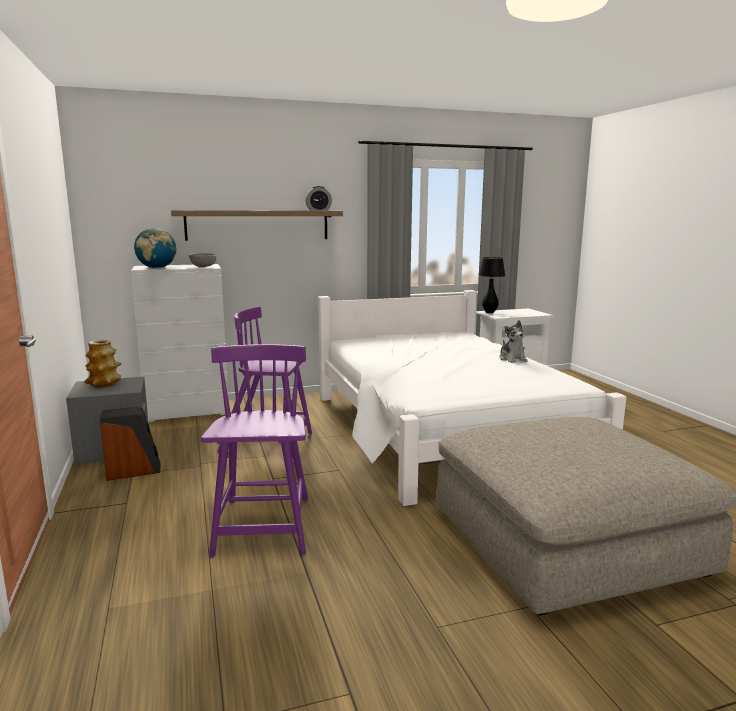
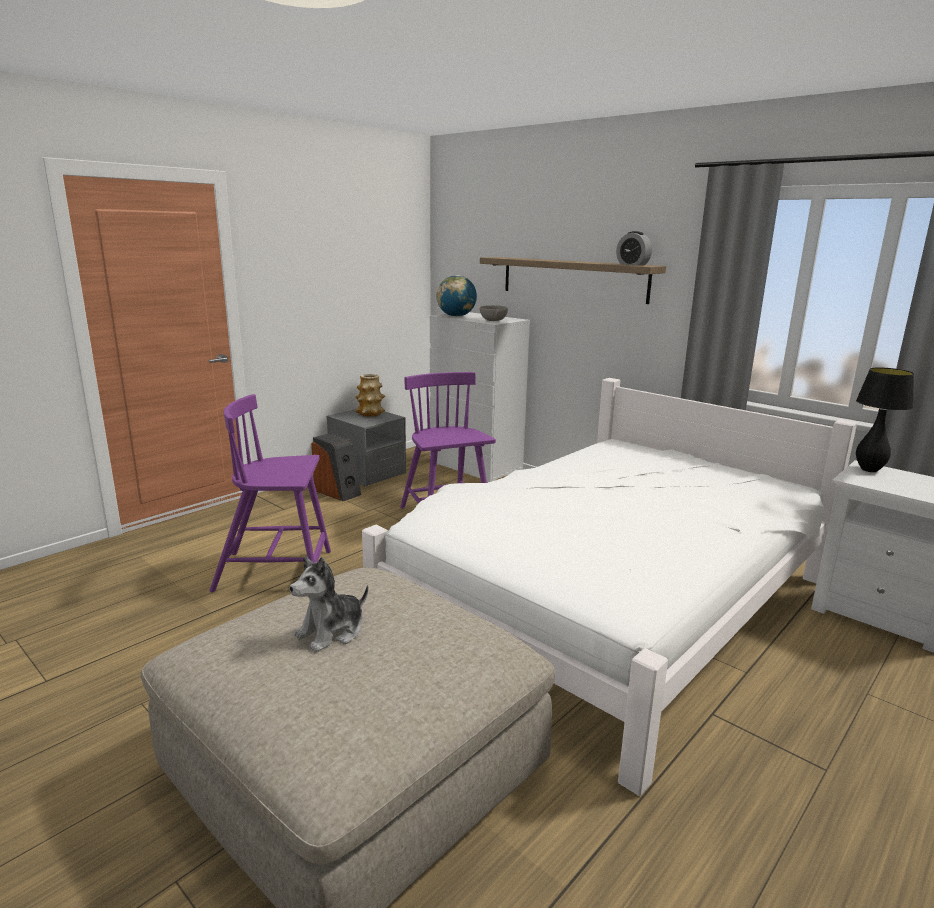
camera: 60 degrees right, 5 degrees up
purple chair [201,344,308,558] -> purple chair turned 150 degrees counterclockwise [209,394,331,592]
plush toy [499,320,528,363] -> plush toy moved to [290,556,368,652]

